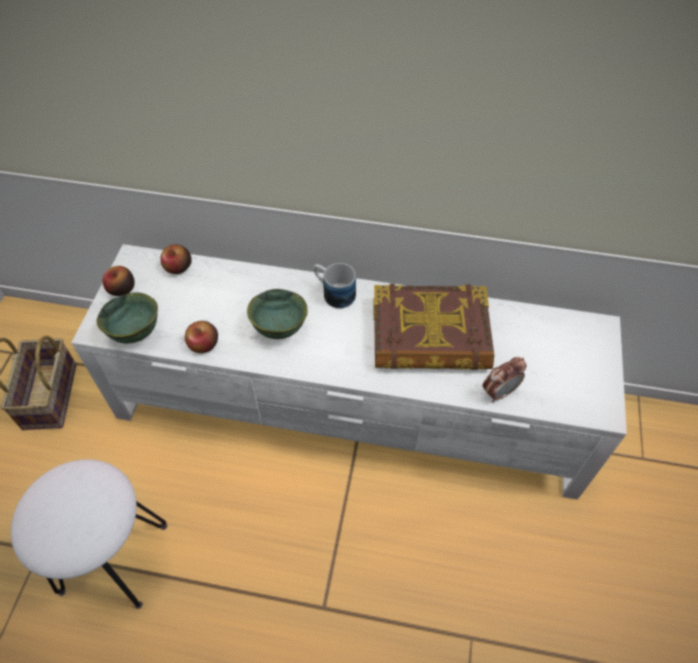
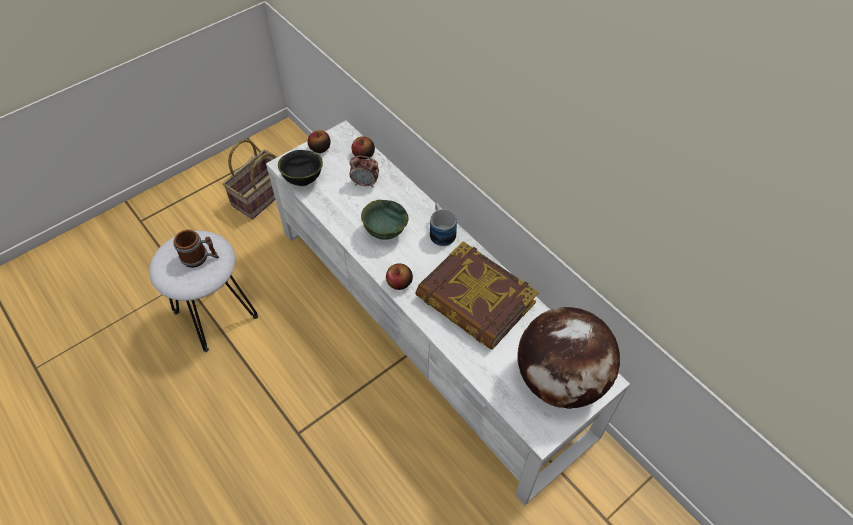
camera: 40 degrees right, 0 degrees up
green bowl [97,292,158,343] -> black bowl [278,150,323,186]
apple [185,321,218,353] -> apple moved to [386,263,413,290]
alarm clock [483,357,526,402] -> alarm clock moved to [350,156,379,188]
none -> mug [174,230,219,268]
none -> globe [517,307,620,409]

